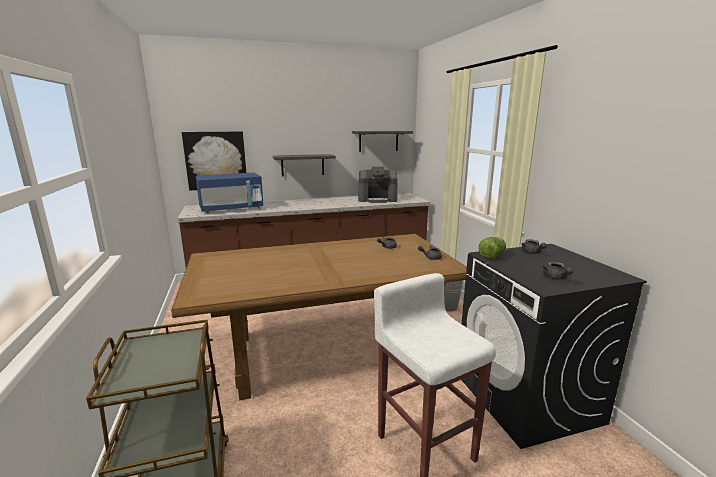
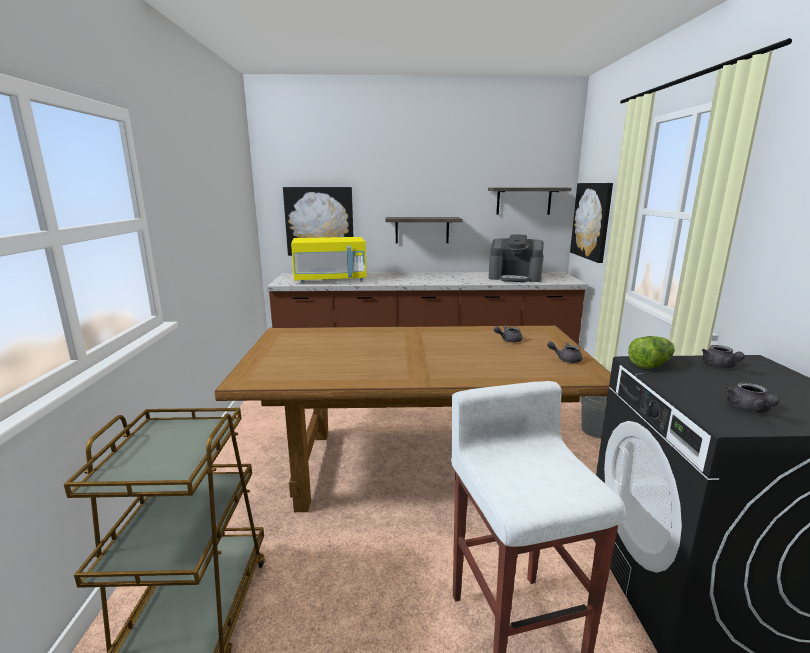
camera: 15 degrees right, 0 degrees up
blue microwave [196,173,264,213] -> yellow microwave [291,237,367,283]
none -> picture [570,183,613,263]

